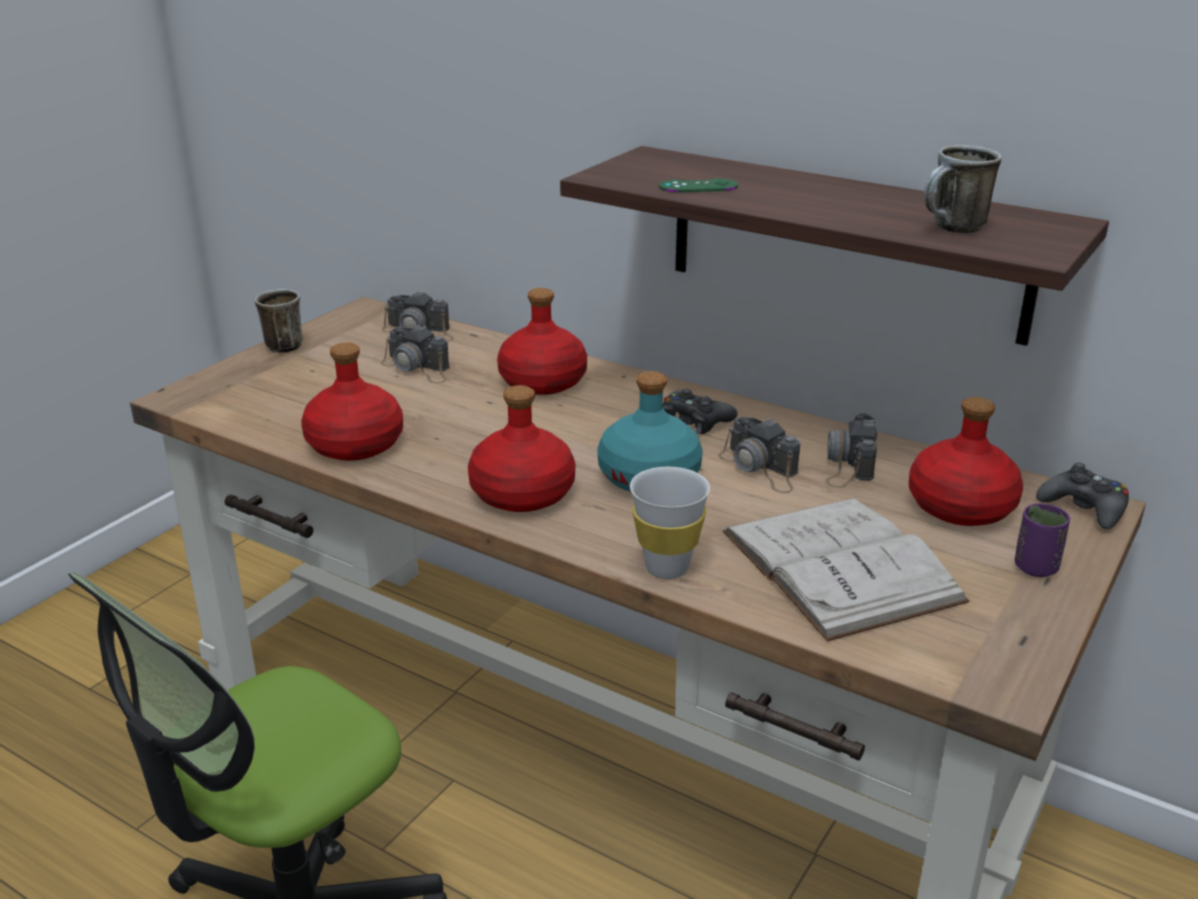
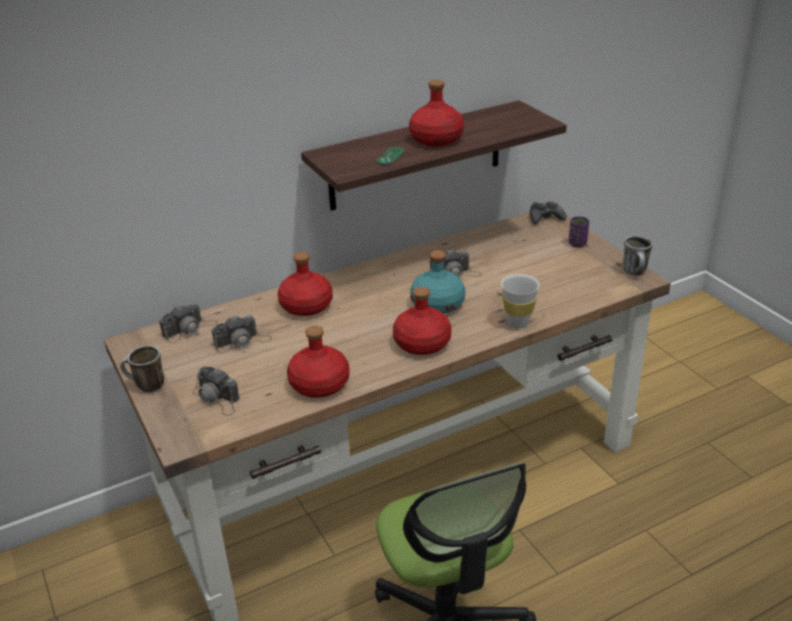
camera: 60 degrees left, 5 degrees up
black game controller [662,389,737,434] -> none
white book [723,498,970,641] -> none
camera [826,413,877,488] -> camera moved to [192,367,240,416]
red bottle [908,397,1023,526] -> red bottle moved to [409,80,464,146]
mug [924,145,1001,233] -> mug moved to [623,236,653,275]

